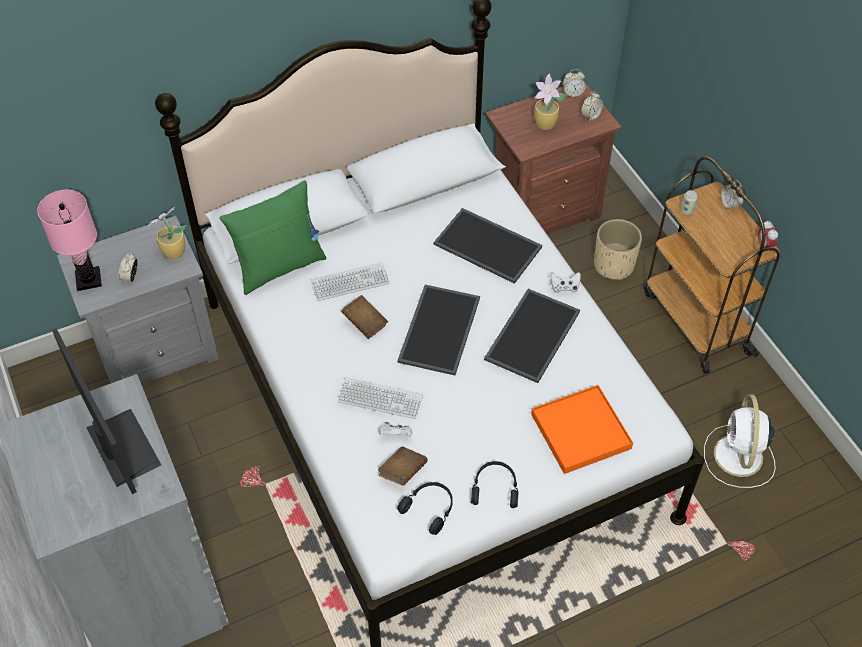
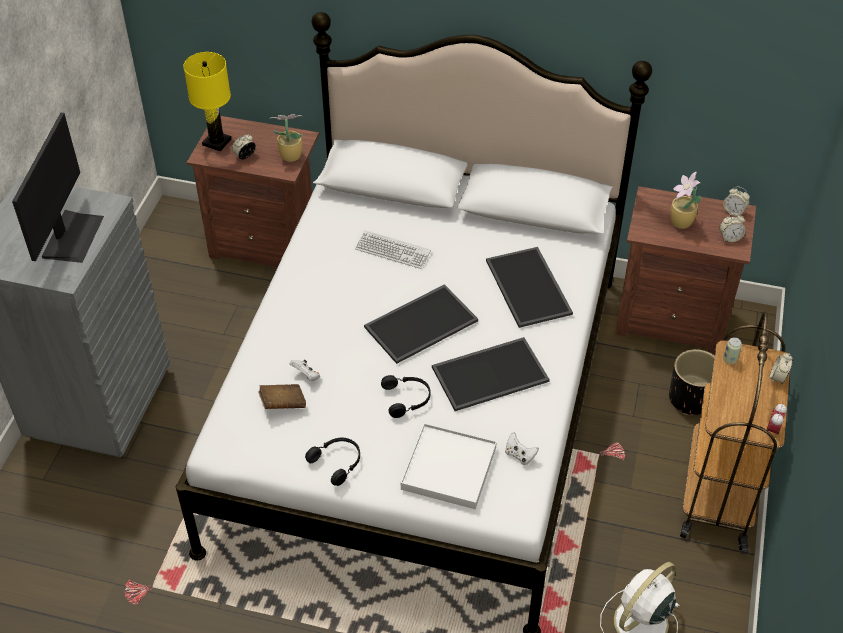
camera: 40 degrees right, 5 degrees down
pink table lamp [37,190,102,291] -> yellow table lamp [183,52,232,151]
grey nightstand [57,216,219,385] -> brown nightstand [187,116,319,267]
green pillow [219,180,327,295] -> none
keyboard [338,377,423,419] -> none
brown book [341,295,388,339] -> none
black headphones [397,482,453,535] -> black headphones moved to [381,375,430,418]
orange tray [531,385,633,474] -> white tray [401,423,497,509]
white game controller [551,272,581,293] -> white game controller moved to [505,432,539,465]
beige planter [594,219,642,280] -> black planter [669,349,714,415]

